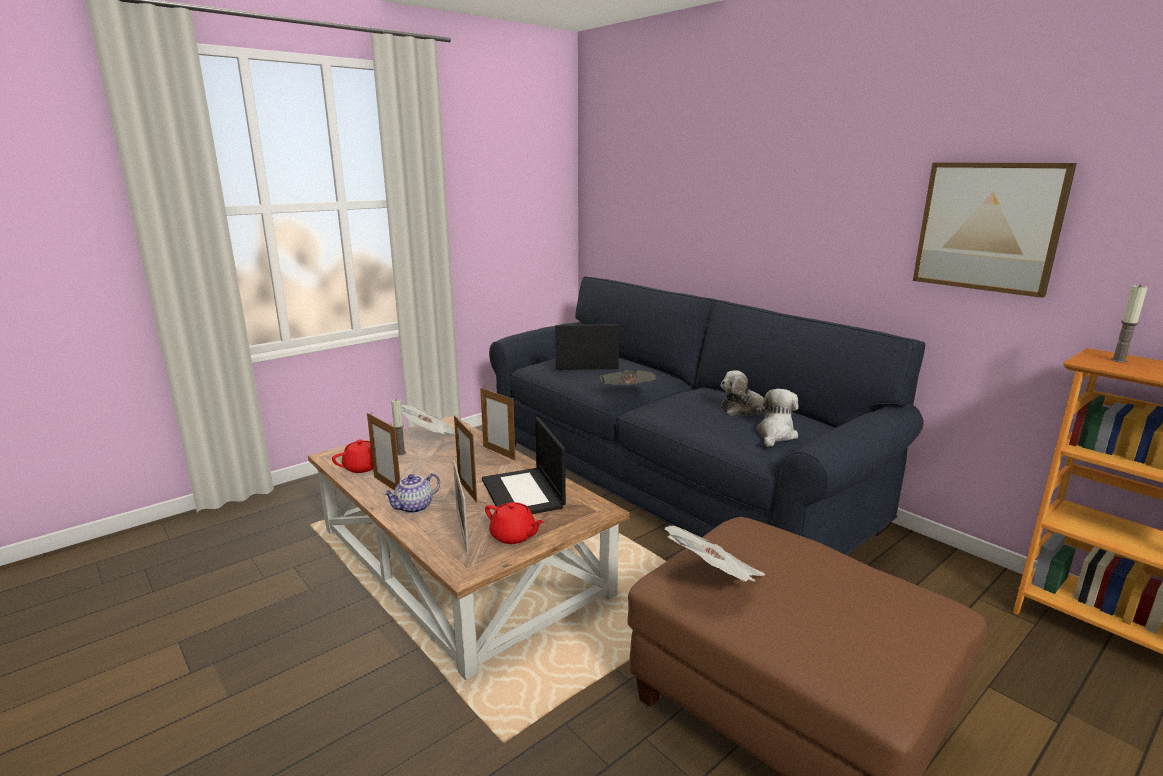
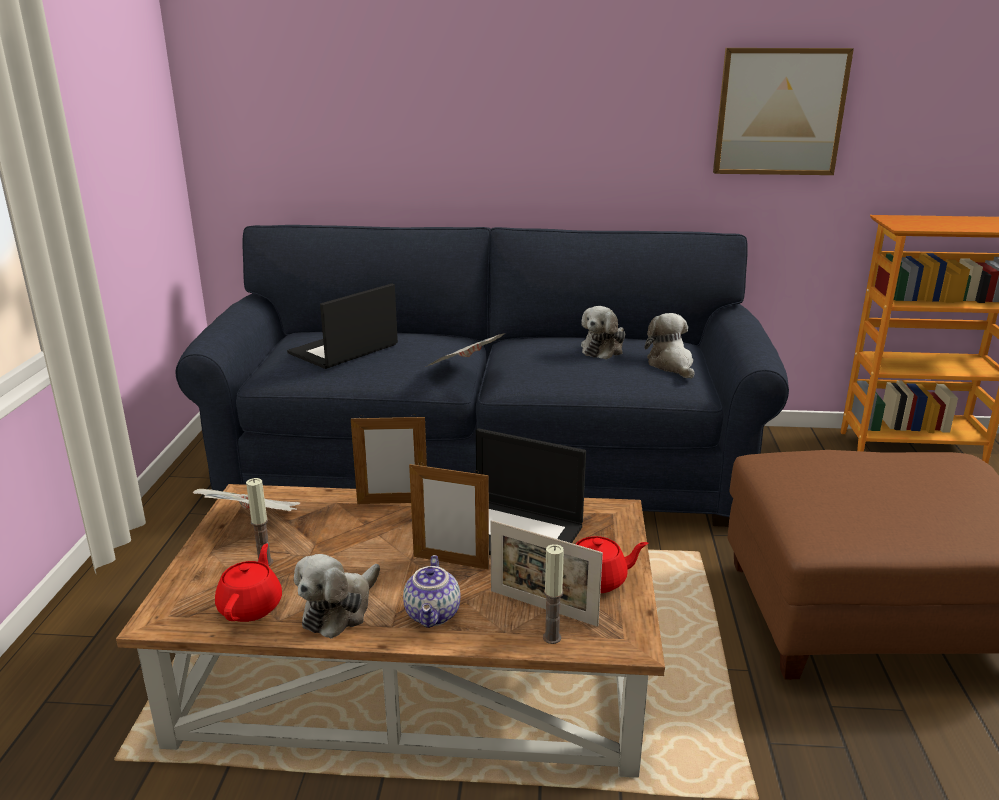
camera: 45 degrees left, 5 degrees up
picture frame [367,413,400,491] -> plush toy [294,554,380,639]
newspaper [664,526,765,582] -> none
candle [1111,284,1148,363] -> candle moved to [543,544,564,644]

